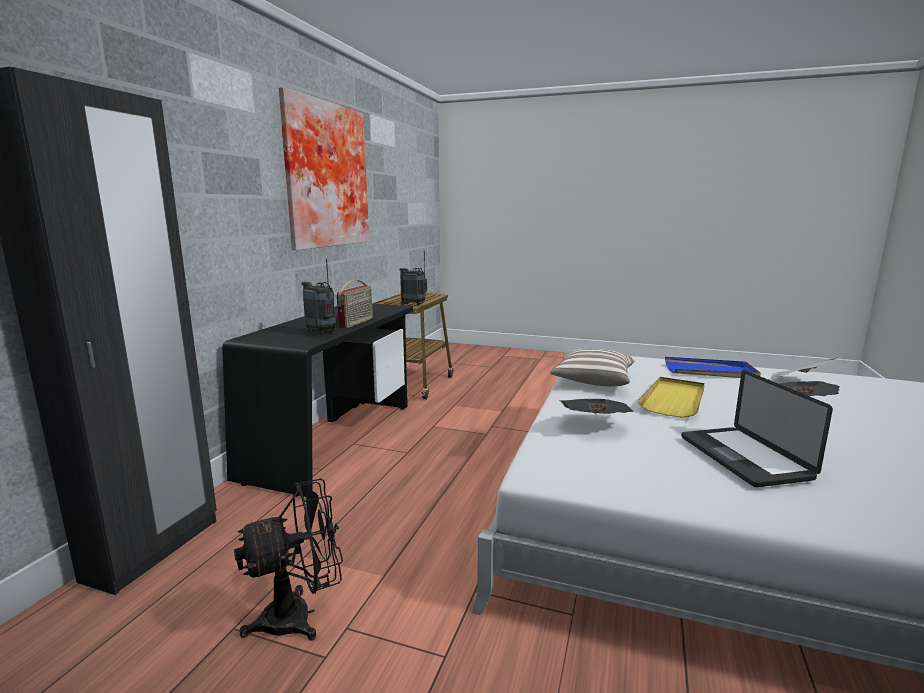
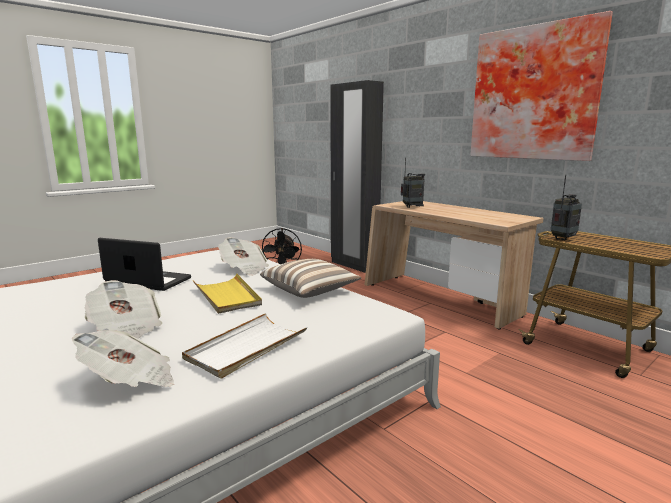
camera: 120 degrees right, 0 degrees up
black desk [222,304,413,497] -> beige desk [365,201,544,330]
radio [337,280,373,328] -> none
blue tray [665,357,761,378] -> white tray [182,313,307,378]

